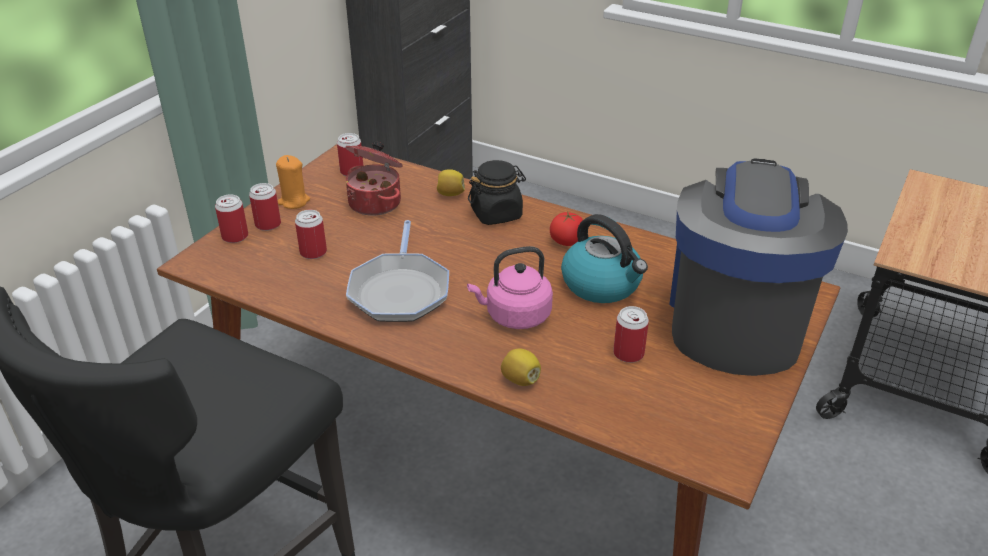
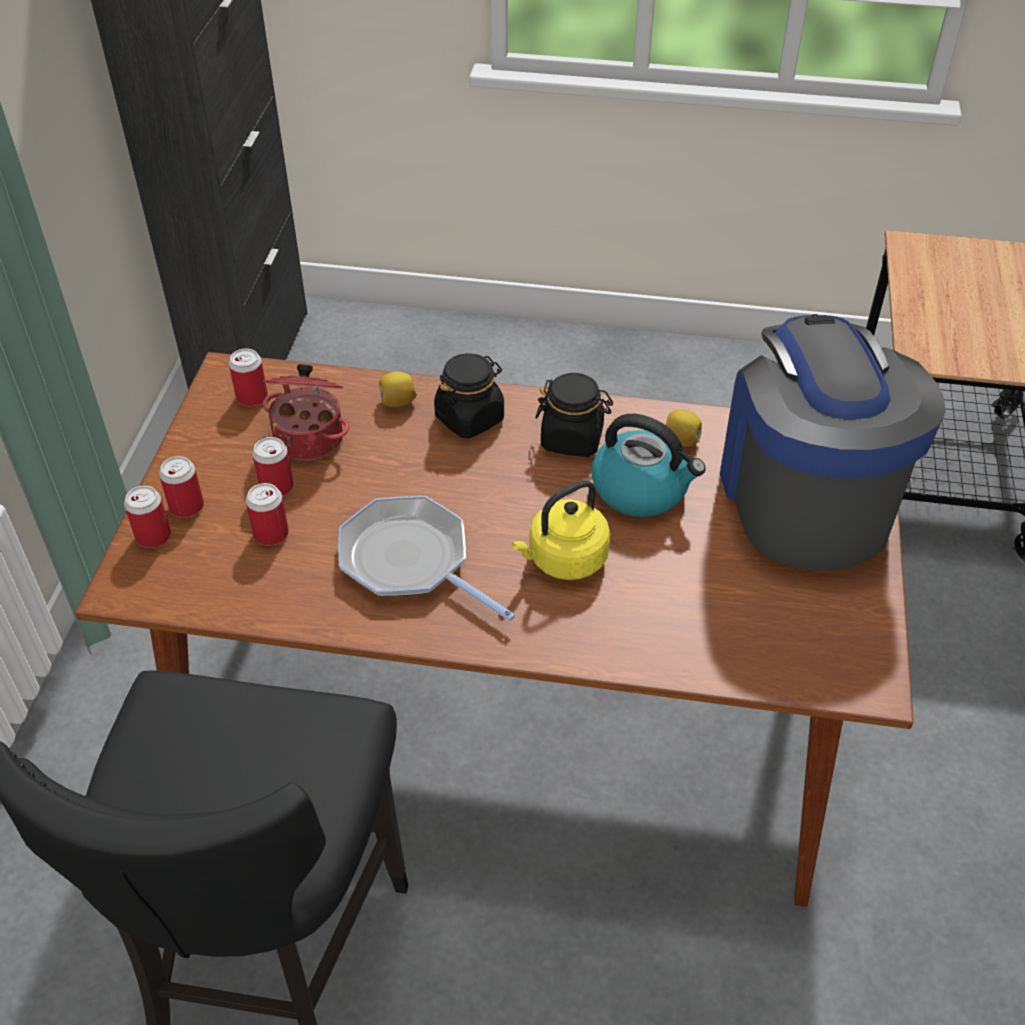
camera: 20 degrees left, 10 degrees up
orange candle [276,155,310,209] -> none
frying pan [346,220,449,322] -> frying pan turned 150 degrees clockwise [338,496,515,621]
pink kettle [467,246,553,329] -> yellow kettle [512,480,610,580]
lemon [501,348,541,386] -> lemon moved to [666,409,702,446]
tomato [550,212,583,246] -> black jar [535,373,613,457]
can [613,306,649,363] -> can moved to [252,437,294,497]

